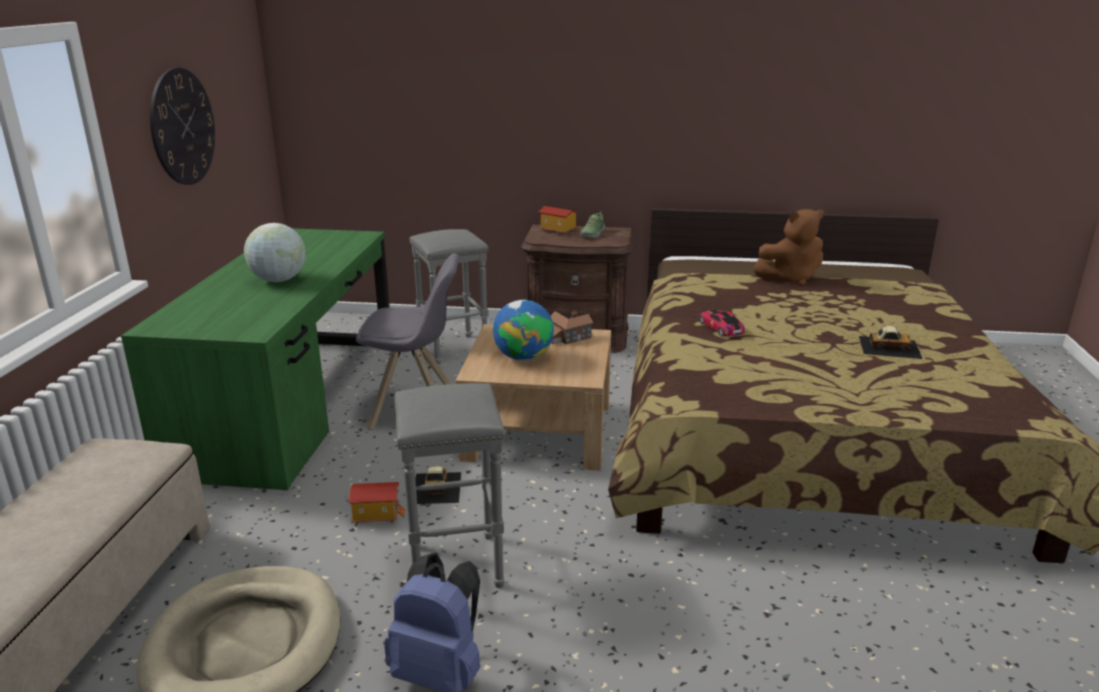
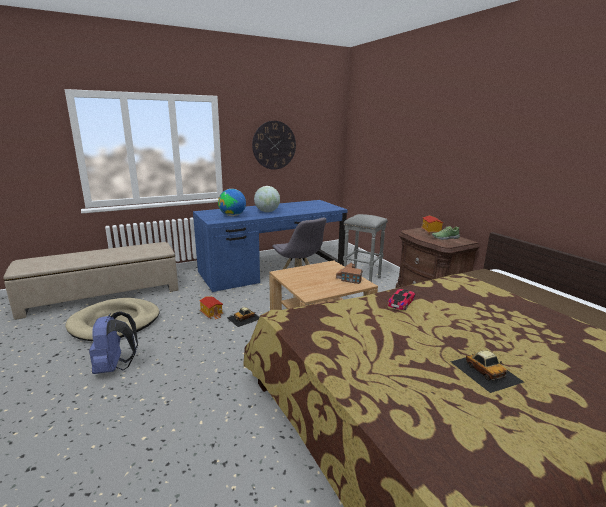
camera: 55 degrees right, 5 degrees down
green desk [121,228,390,490] -> blue desk [193,200,348,292]
grey stool [394,383,505,588] -> none
globe [493,300,554,361] -> globe moved to [218,189,246,216]
brown plush toy [754,209,824,286] -> none

